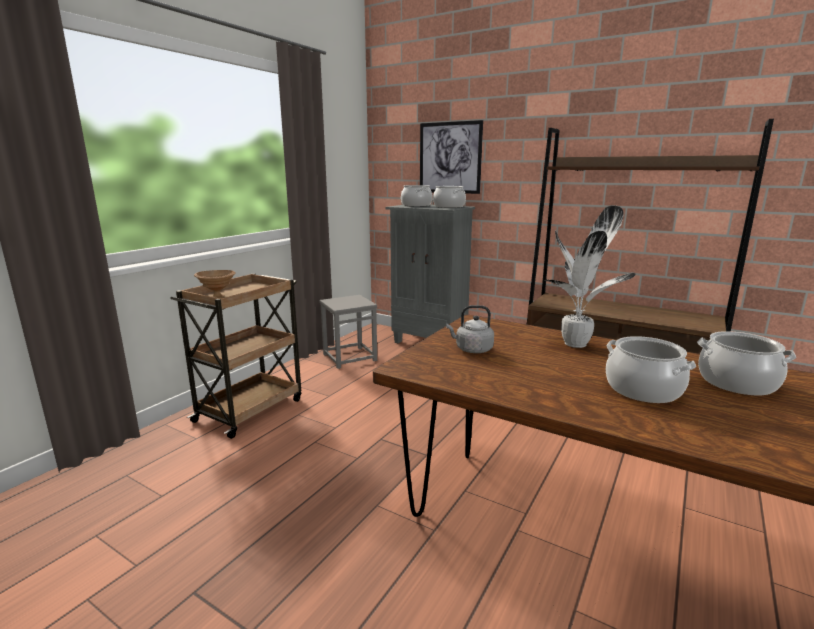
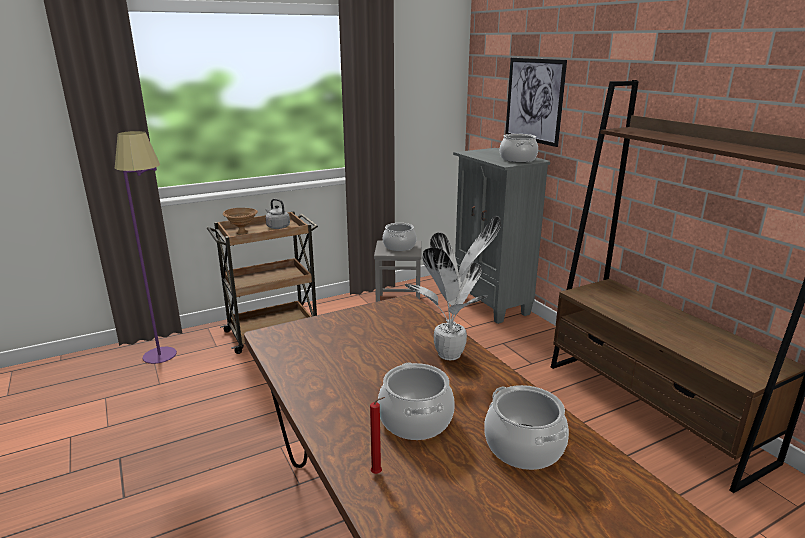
camera: 30 degrees right, 5 degrees up
cooking pot [401,185,433,207] -> cooking pot moved to [383,223,416,251]
grey kettle [446,305,494,353] -> grey kettle moved to [266,199,290,229]
none -> purple floor lamp [115,131,177,364]
none -> red candle [370,397,385,474]

